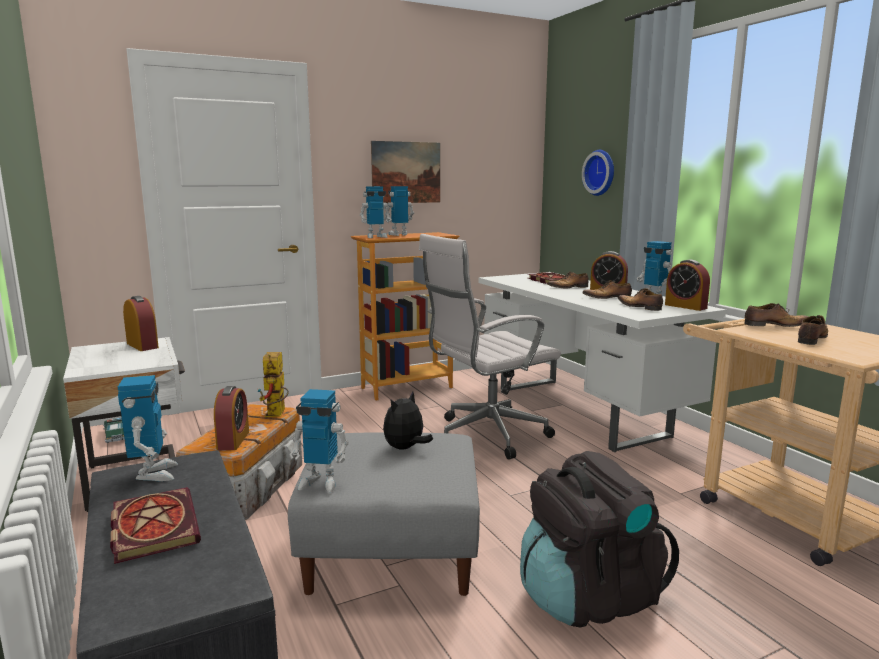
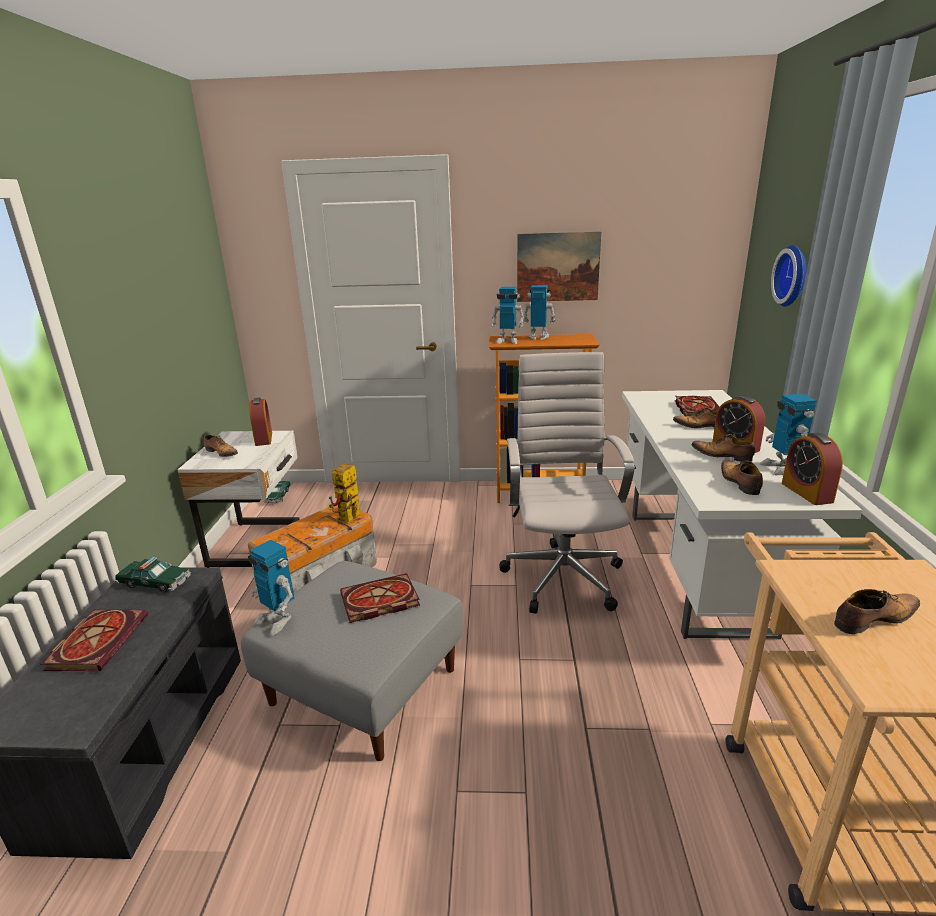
camera: 30 degrees right, 10 degrees up
toy robot [118,375,178,481] -> toy car [115,557,191,593]
alarm clock [214,386,249,450] -> none
plush toy [383,392,433,450] -> book [340,573,420,623]
white office chair [419,234,561,460] -> white office chair turned 90 degrees clockwise [499,352,635,614]
black backpack [520,451,679,628] -> none
shoe [744,303,809,327] -> shoe moved to [203,435,238,457]

